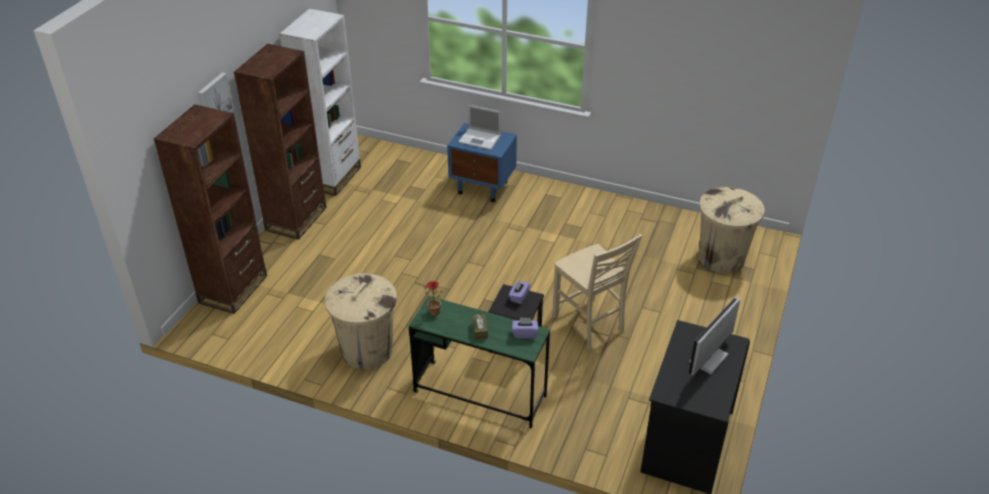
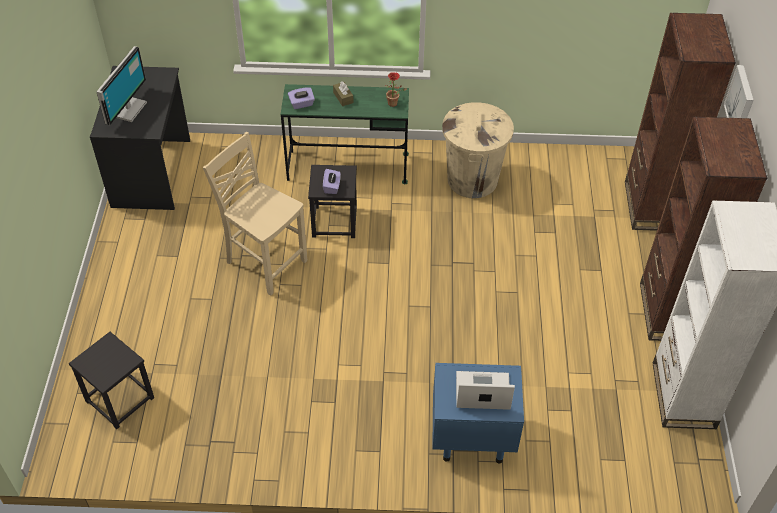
camera: 160 degrees right, 10 degrees up
beige trash can [699,187,765,273] -> black stool [69,332,154,429]

